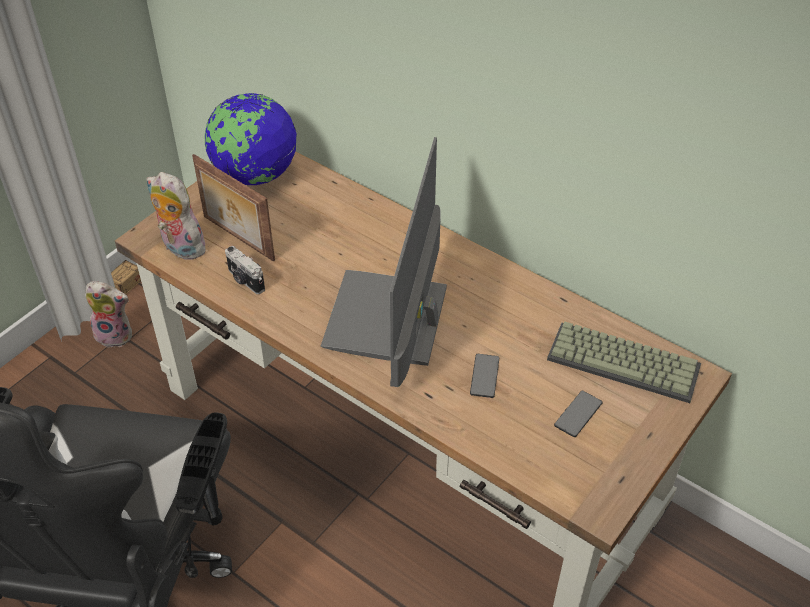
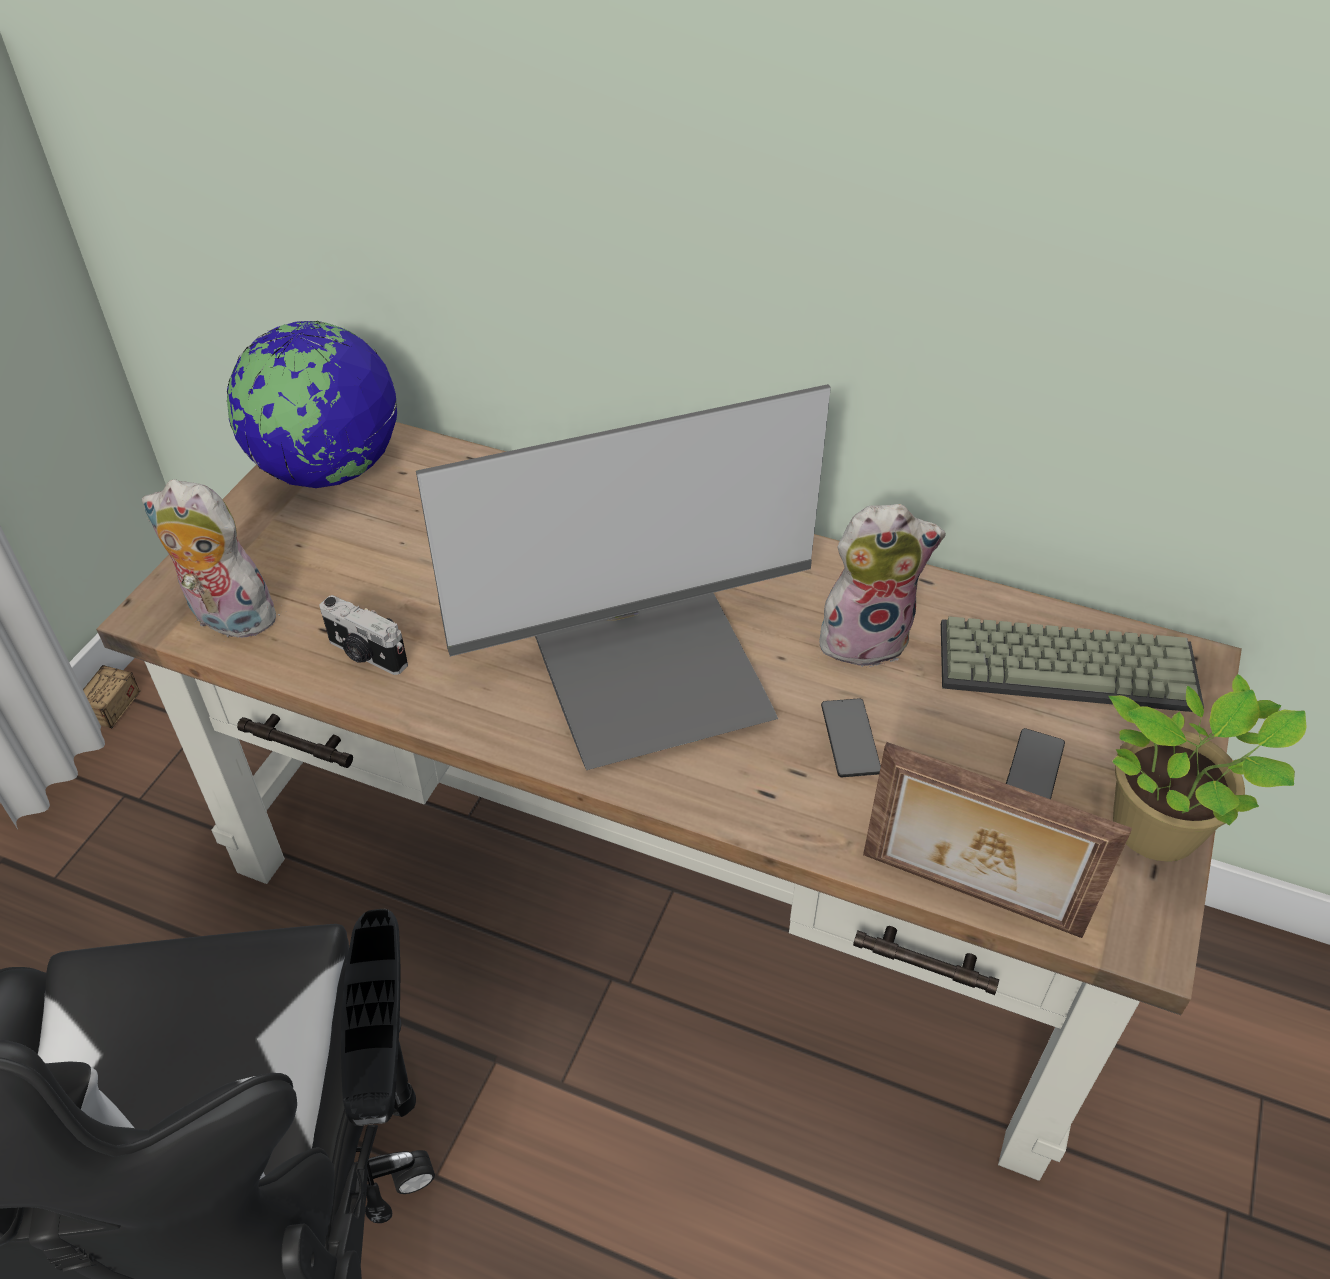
camera: 15 degrees left, 0 degrees up
plush toy [85,281,132,347] -> plush toy moved to [819,504,946,668]
picture frame [192,154,275,262] -> picture frame moved to [863,742,1132,938]
monitor [320,137,447,387] -> monitor turned 105 degrees counterclockwise [416,384,831,770]
none -> potted plant [1109,674,1307,861]

